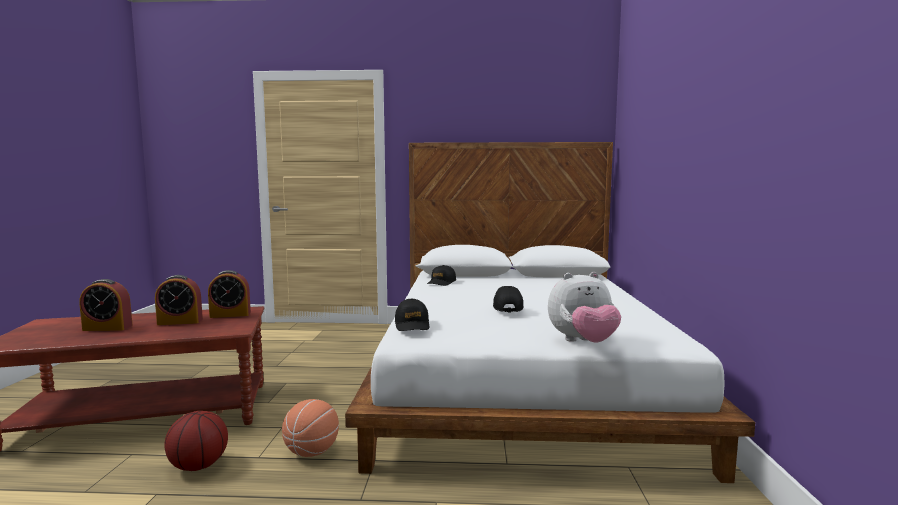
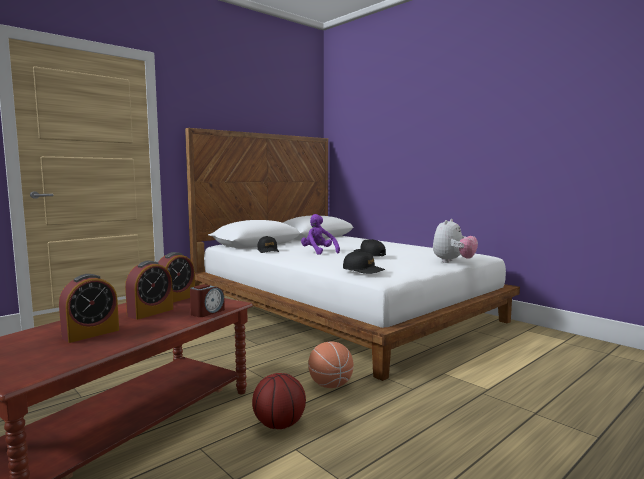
camera: 45 degrees left, 0 degrees up
none -> alarm clock [190,284,225,317]
none -> purple plush toy [301,214,340,255]

